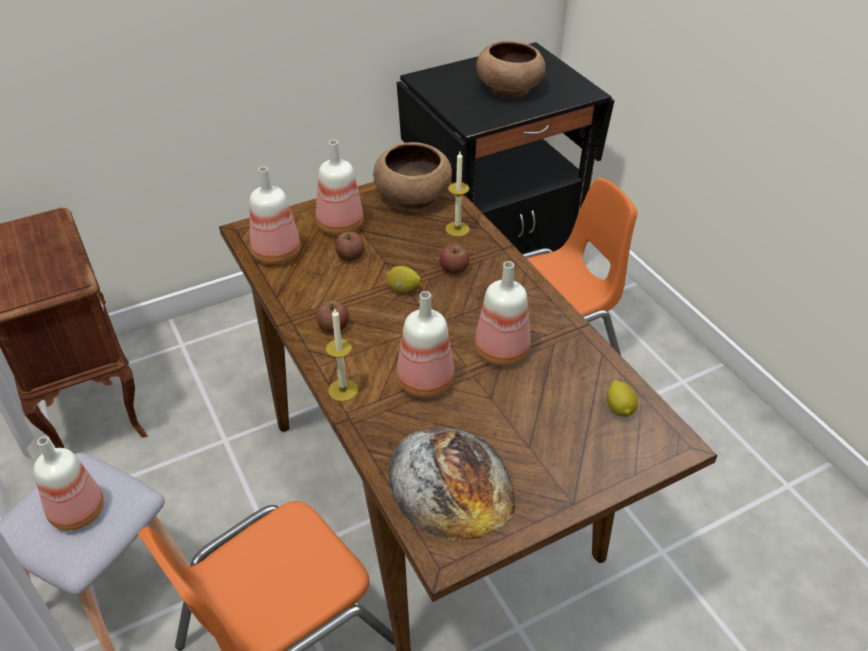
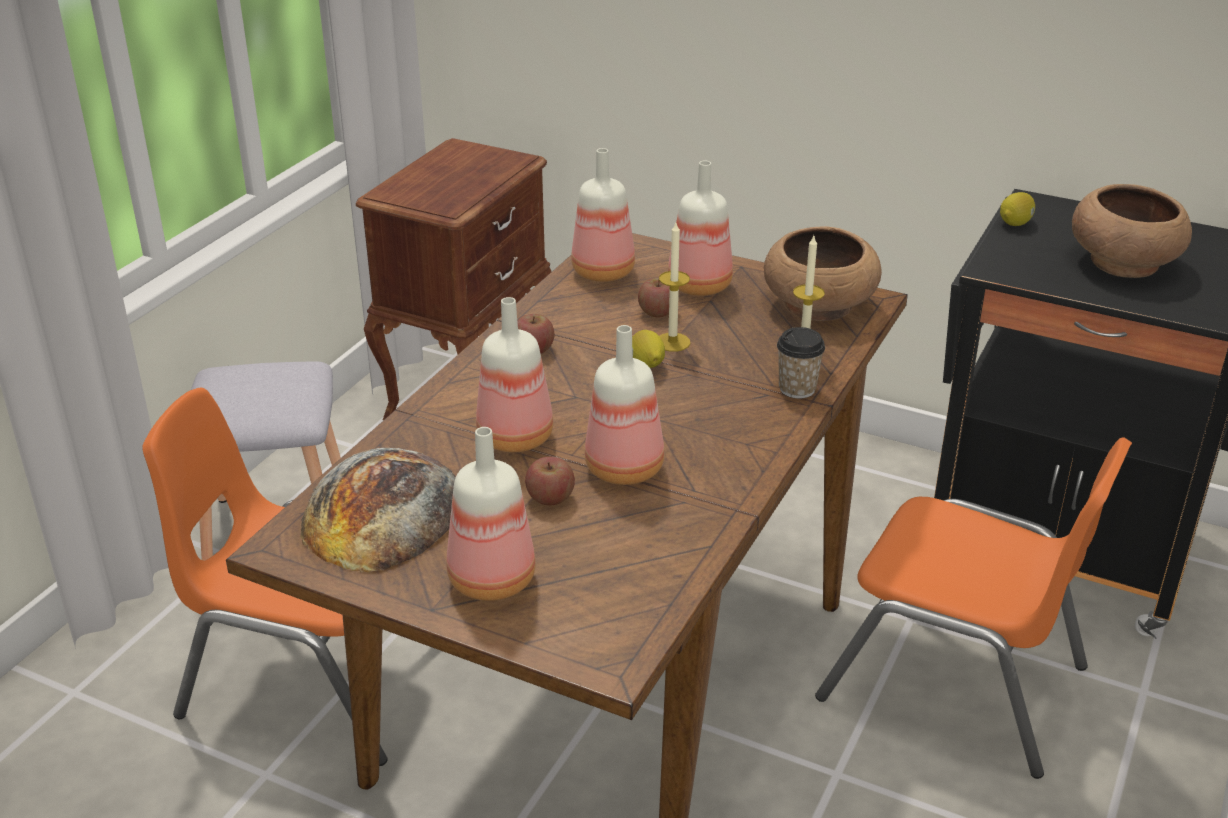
camera: 55 degrees right, 10 degrees down
bottle [33,437,104,531] -> bottle moved to [446,427,536,601]
candle [325,309,358,402] -> candle moved to [659,223,691,352]
apple [439,244,469,274] -> apple moved to [525,457,575,505]
lemon [607,380,638,417] -> lemon moved to [1000,192,1035,226]
none -> cup [777,327,825,399]

